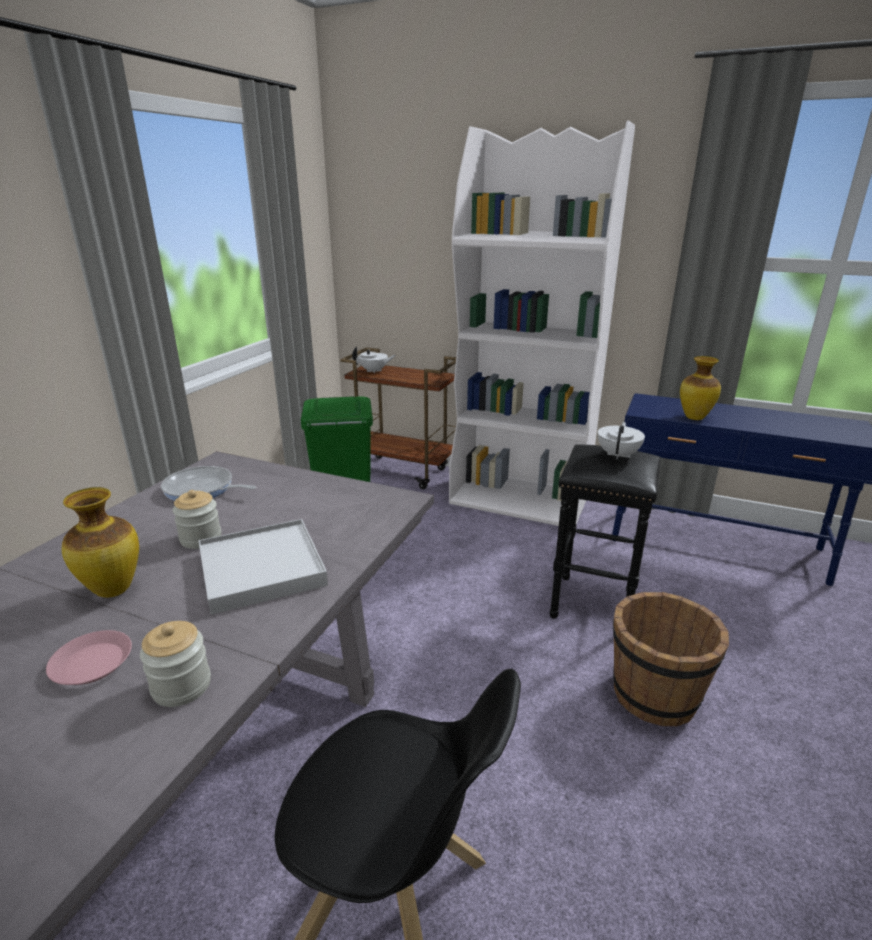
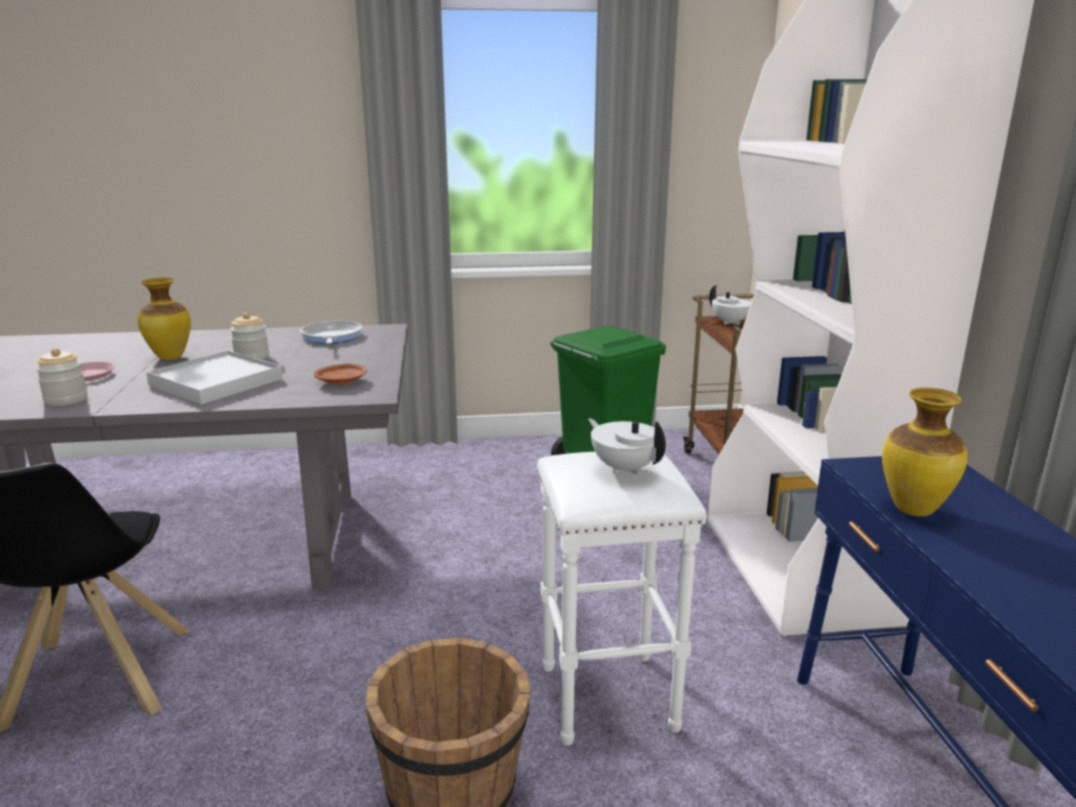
camera: 60 degrees right, 5 degrees down
black stool [550,445,661,619] -> white stool [537,452,707,746]
white teapot [598,422,645,460] -> white teapot turned 120 degrees counterclockwise [588,418,666,475]
none -> brown plate [314,364,367,384]

